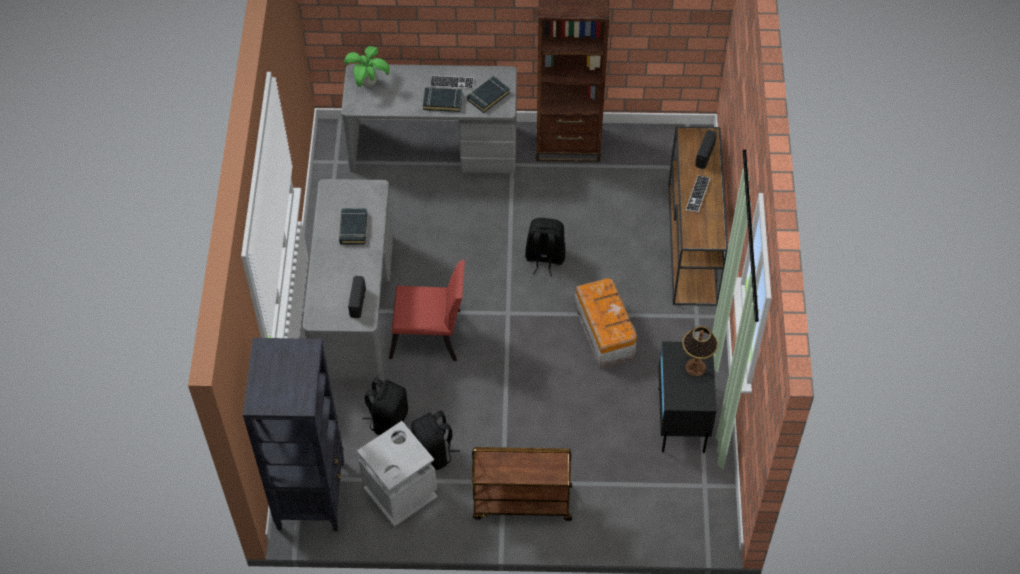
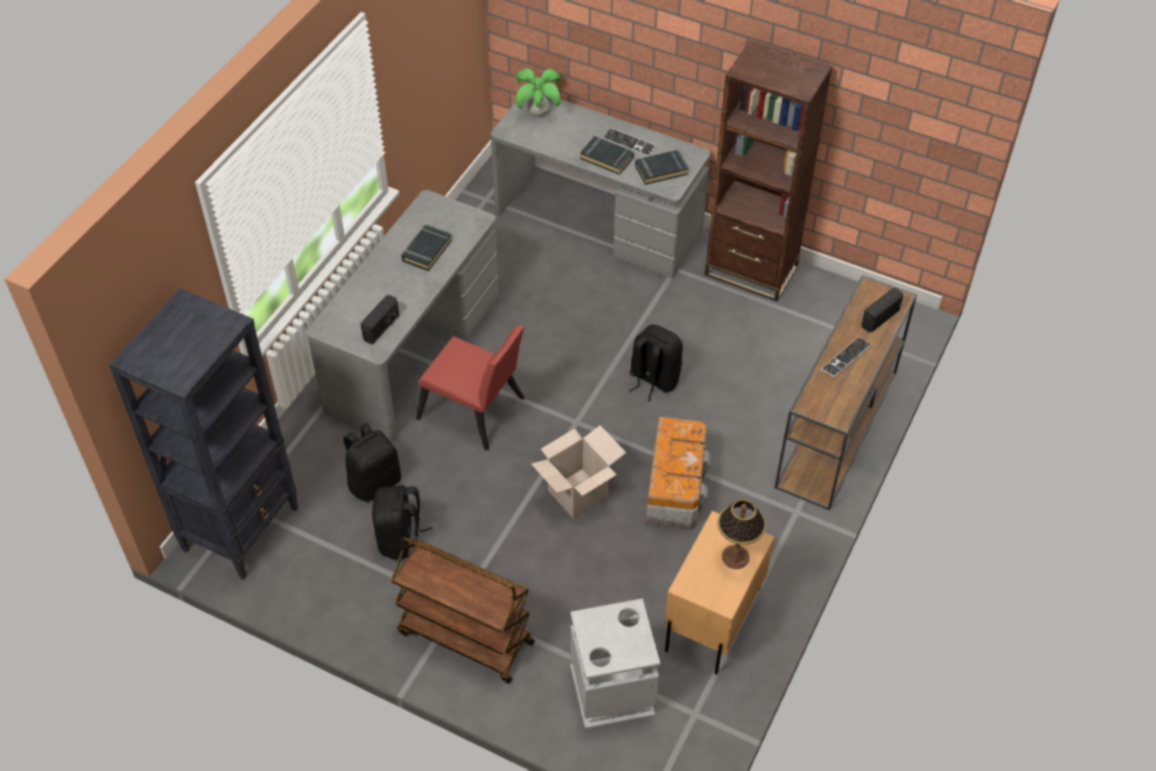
camera: 25 degrees right, 5 degrees down
grey trash can [357,421,438,527] -> grey trash can moved to [570,599,660,730]
black nightstand [658,341,717,453] -> beige nightstand [664,511,774,674]
none -> cardboard box [531,425,626,518]

